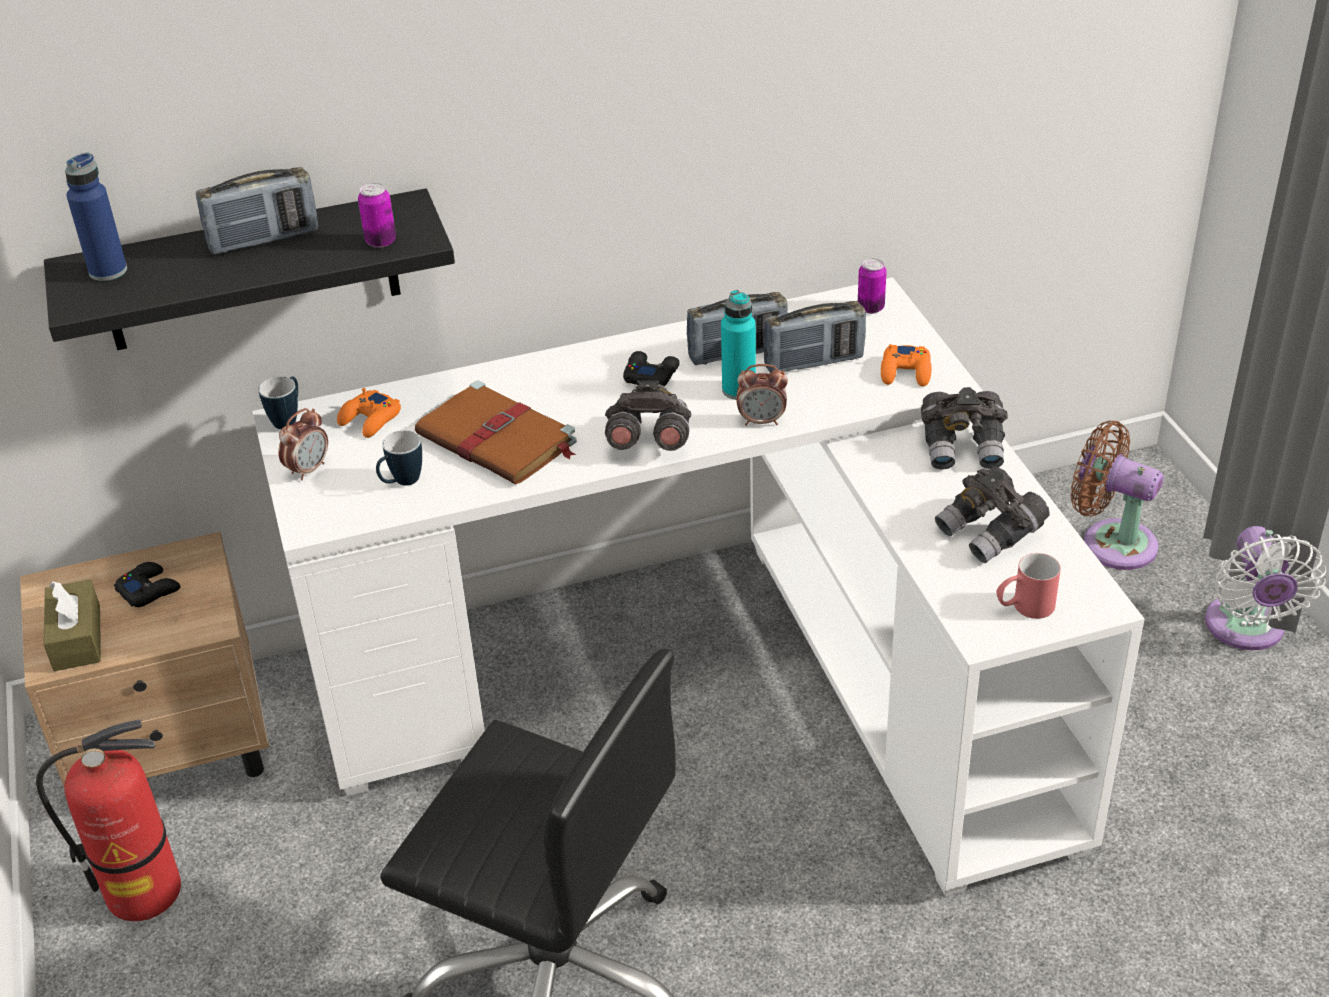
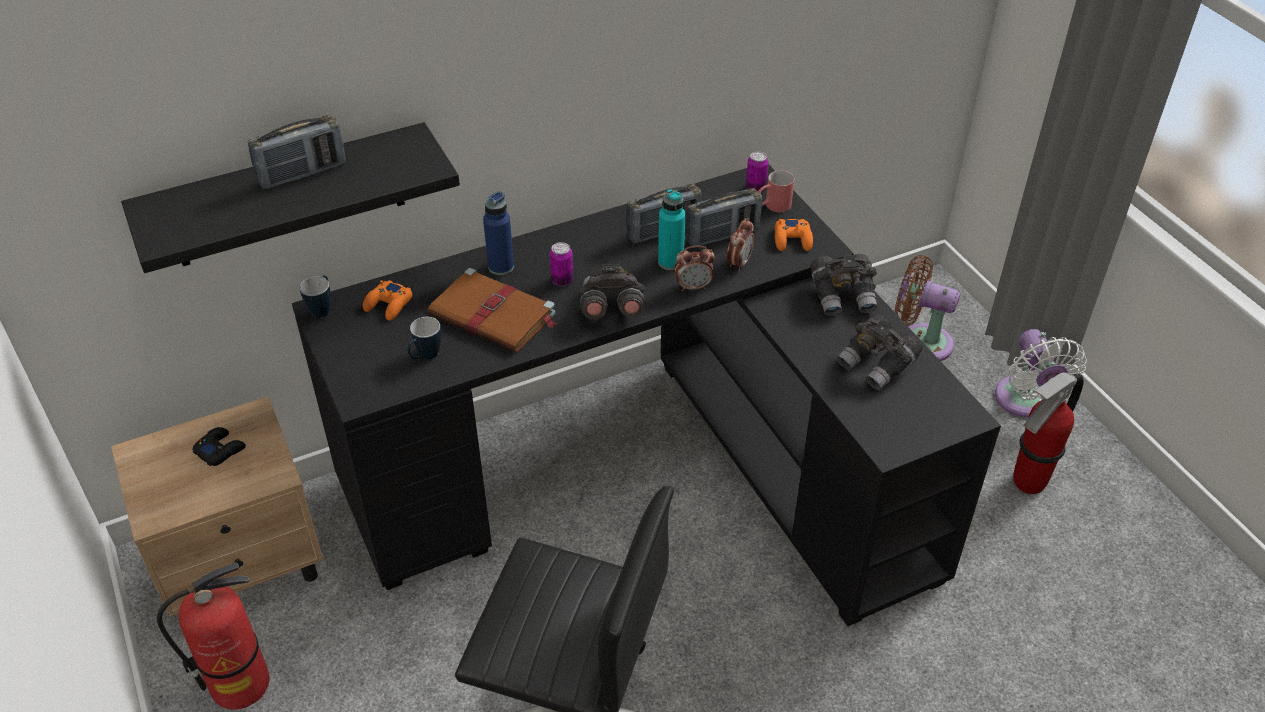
camera: 10 degrees left, 5 degrees up
brown tissue box [43,579,101,671] -> none
blue bottle [65,153,127,281] -> blue bottle moved to [483,192,514,275]
white desk [252,277,1145,896] -> black desk [292,165,1001,626]
alarm clock [278,408,328,481] -> alarm clock moved to [727,218,754,271]
can [358,183,396,248] -> can moved to [550,242,573,286]
black game controller [623,351,680,386] -> none
red mug [997,553,1061,619] -> red mug moved to [758,170,794,212]
none -> fire extinguisher [1014,372,1084,494]

